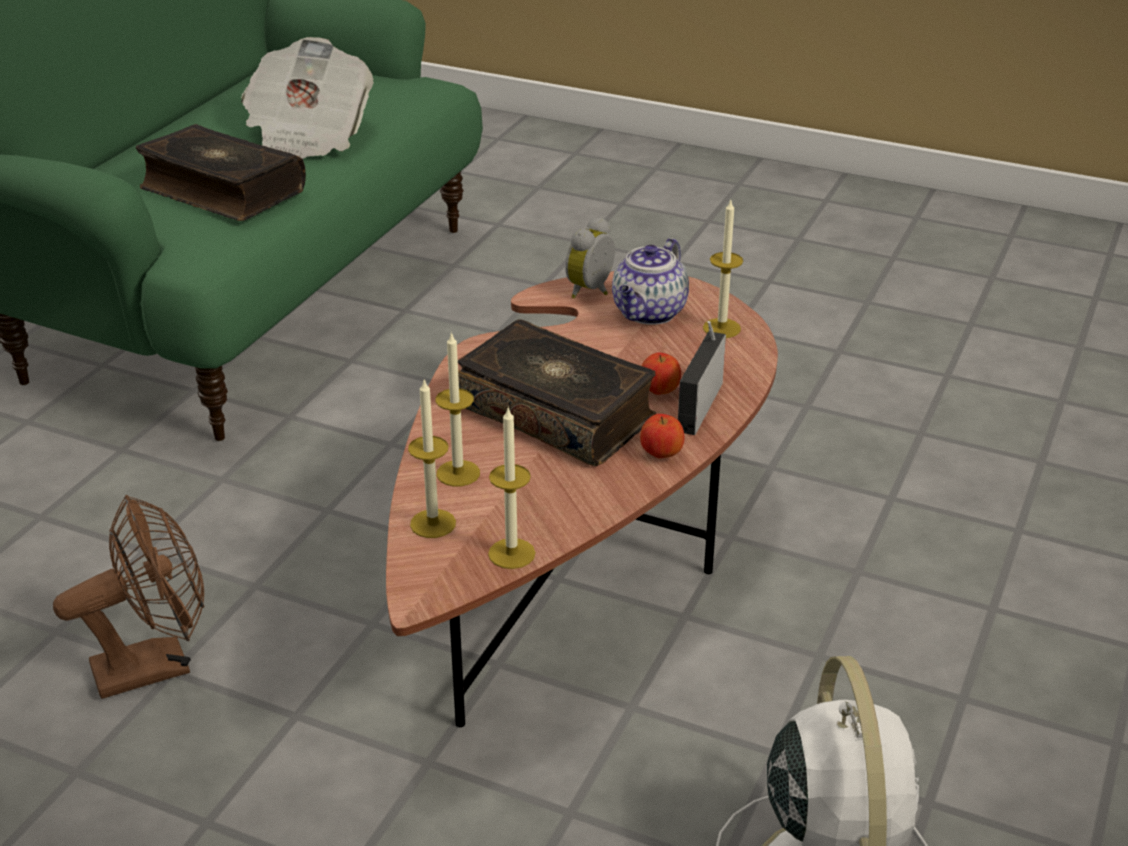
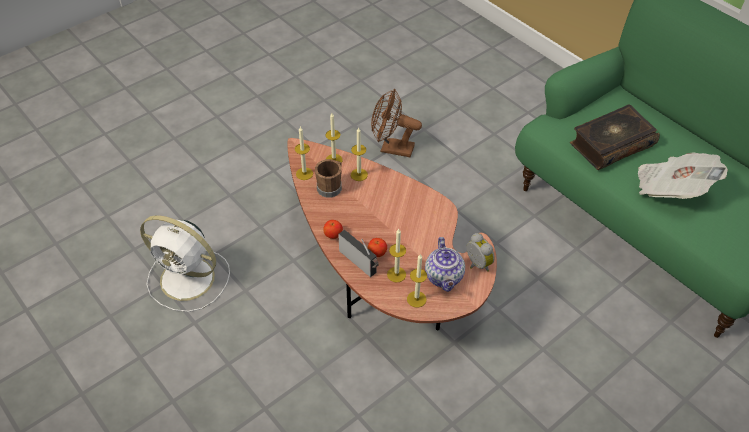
camera: 115 degrees right, 15 degrees up
brown fan [53,495,205,699] -> brown fan turned 105 degrees clockwise [371,89,422,157]
book [458,319,656,466] -> none
teapot [612,238,689,325] -> teapot turned 150 degrees counterclockwise [425,237,465,292]
none -> brown mug [315,159,342,198]
none -> candle [387,229,406,282]

